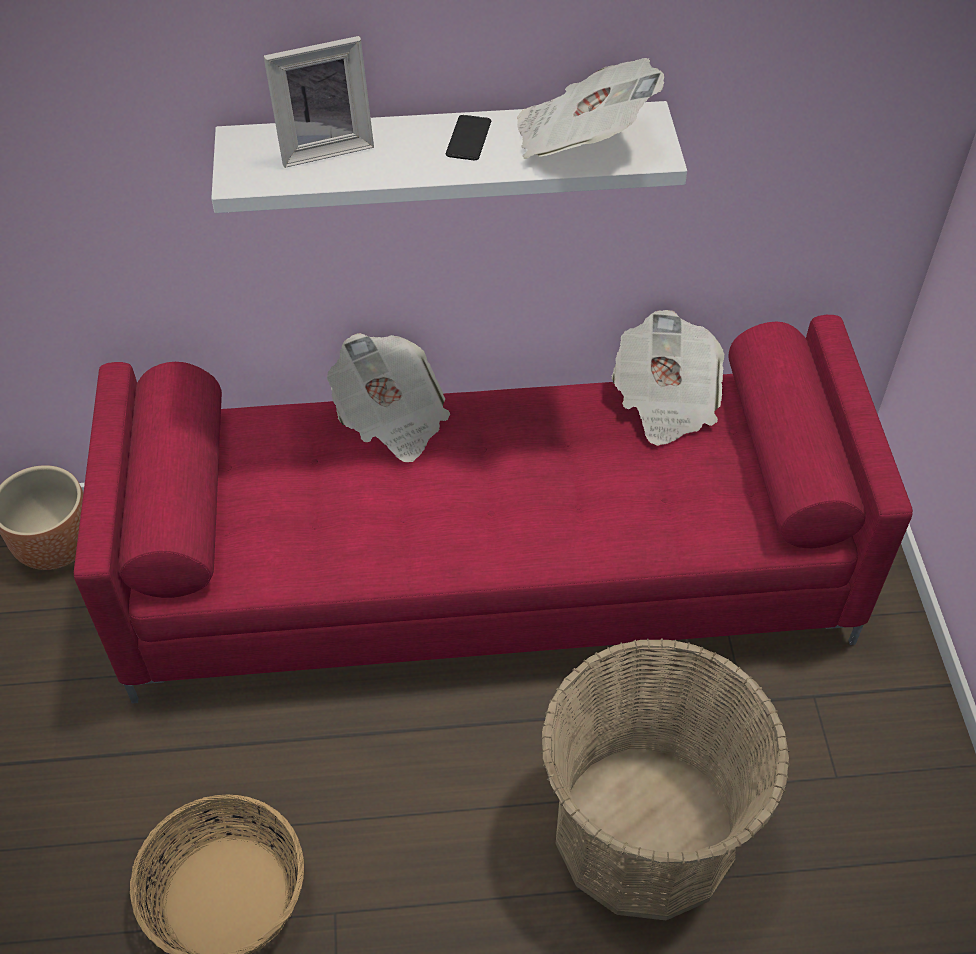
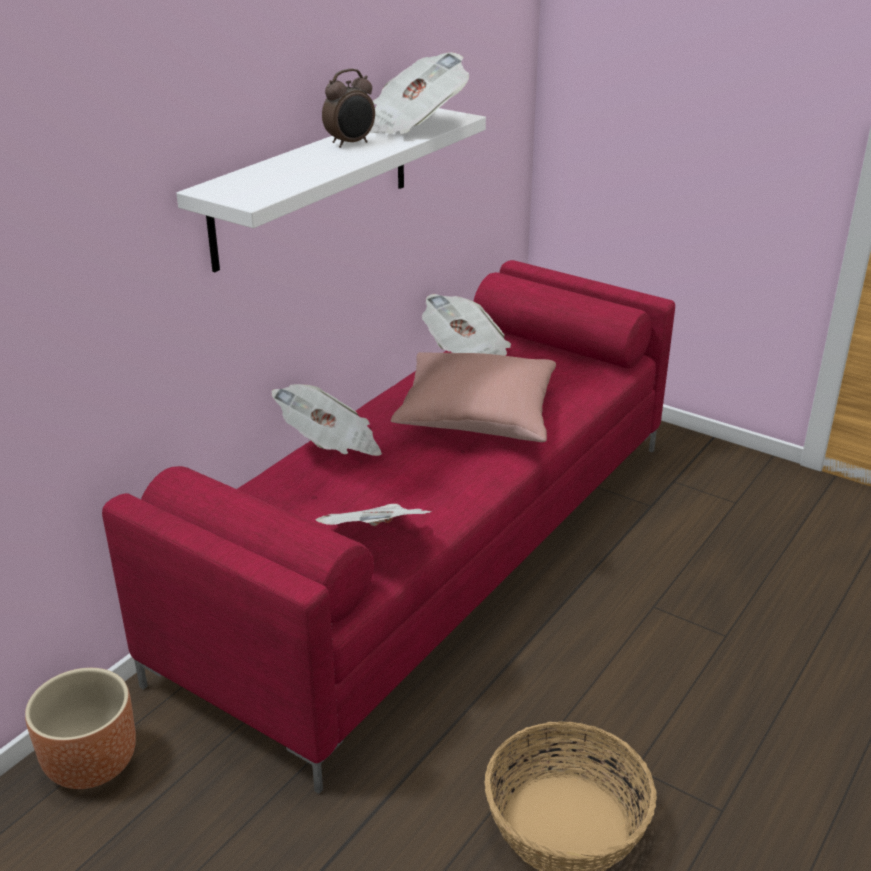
camera: 50 degrees left, 20 degrees down
picture frame [263,36,374,168] -> none
phone [445,115,491,160] -> alarm clock [322,69,375,148]
basket [541,638,790,920] -> none
none -> newspaper [315,504,434,526]
none -> pink pillow [390,352,556,442]

